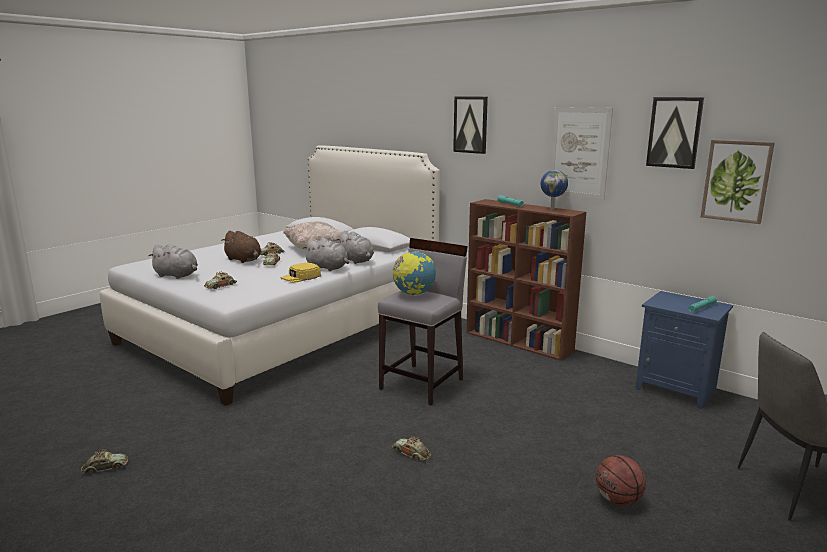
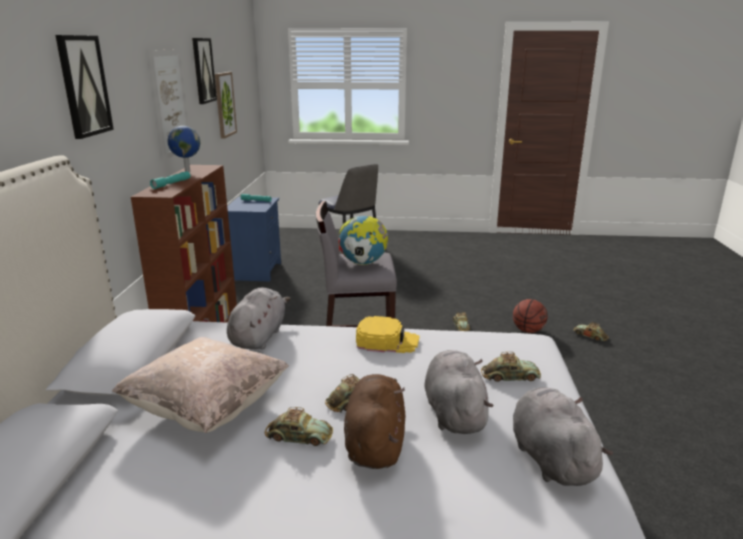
camera: 125 degrees left, 5 degrees up
toy car [81,449,128,474] -> toy car moved to [574,322,609,341]
grey plush toy [303,238,349,271] -> grey plush toy moved to [424,350,493,434]
basketball [595,455,646,506] -> basketball moved to [513,299,548,333]

